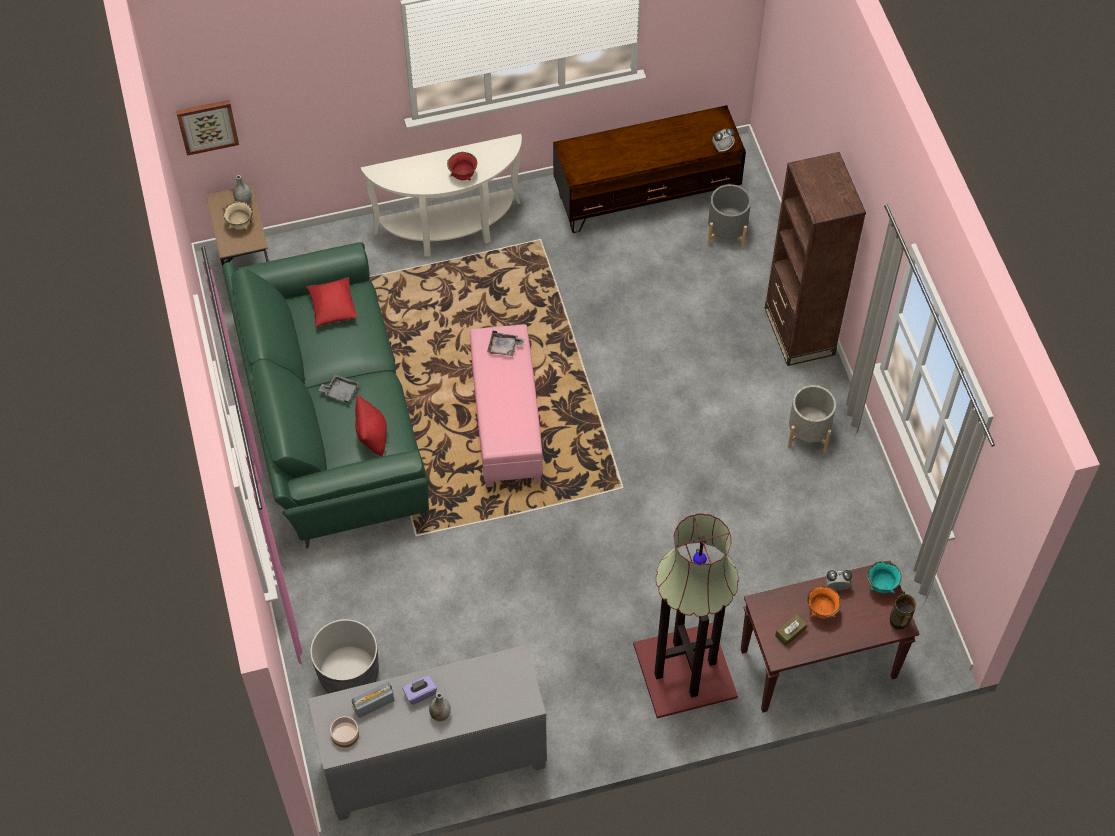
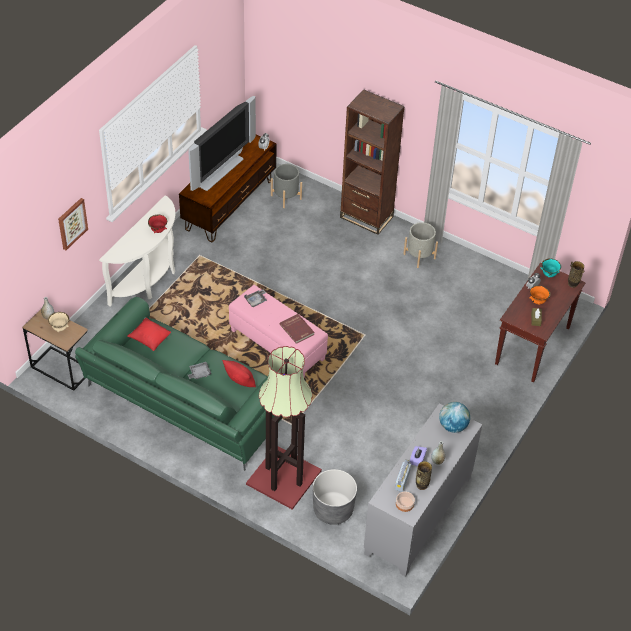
camera: 45 degrees left, 10 degrees down
picture [176,100,239,156] -> picture moved to [58,198,88,250]
floor lamp [633,513,739,718] -> floor lamp moved to [246,346,322,510]
none -> television [188,96,256,191]
none -> red book [279,314,315,344]
none -> vase [416,461,432,490]
none -> globe [439,402,470,433]

